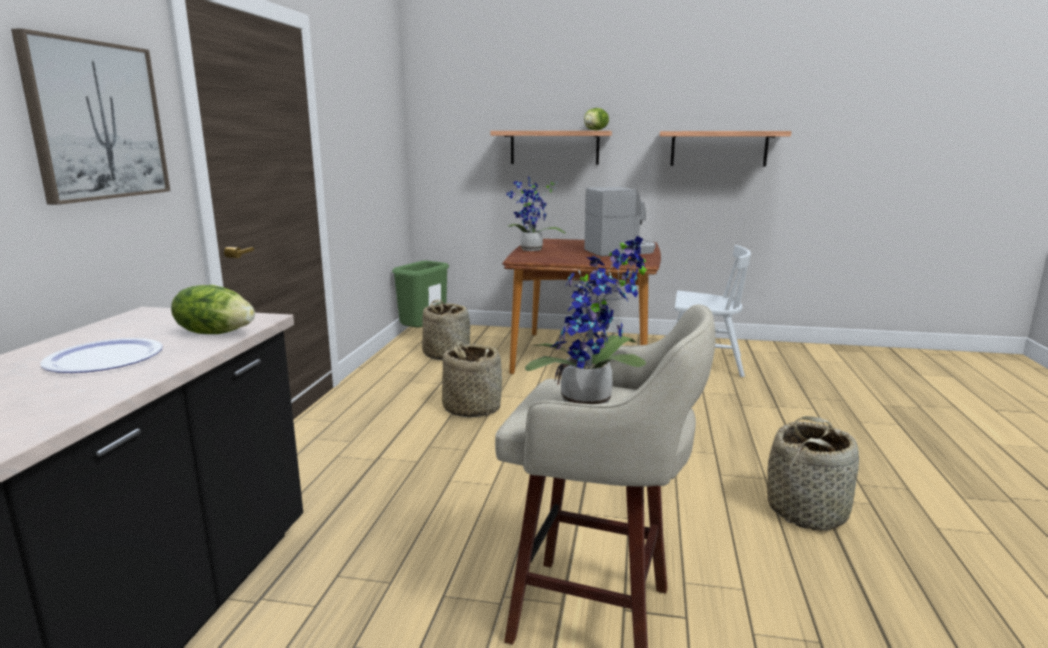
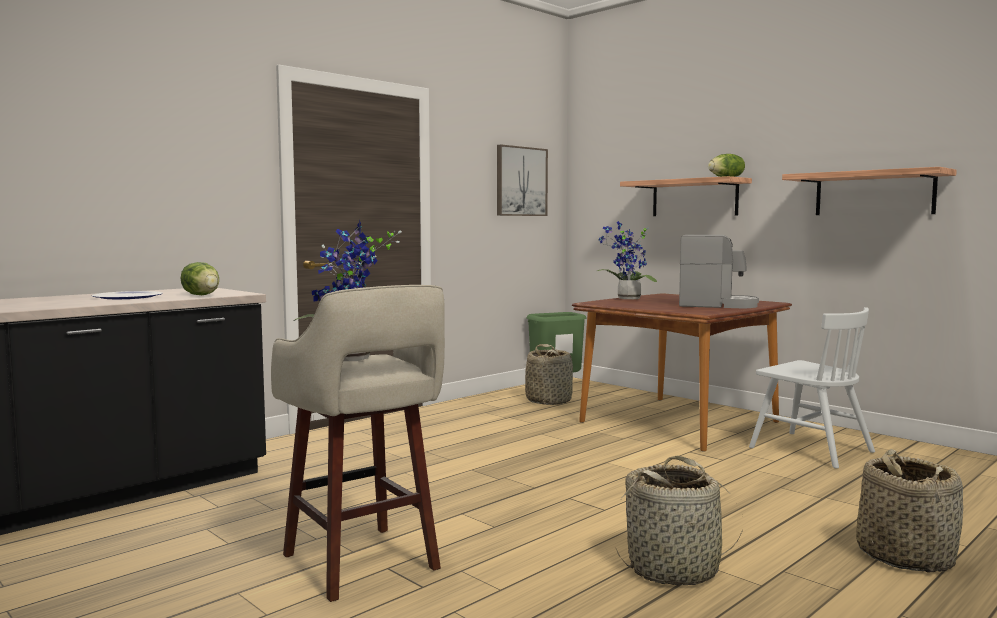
camera: 35 degrees right, 10 degrees down
picture [11,28,170,205] -> picture moved to [497,144,548,216]
basket [442,341,502,418] -> basket moved to [856,449,963,573]

